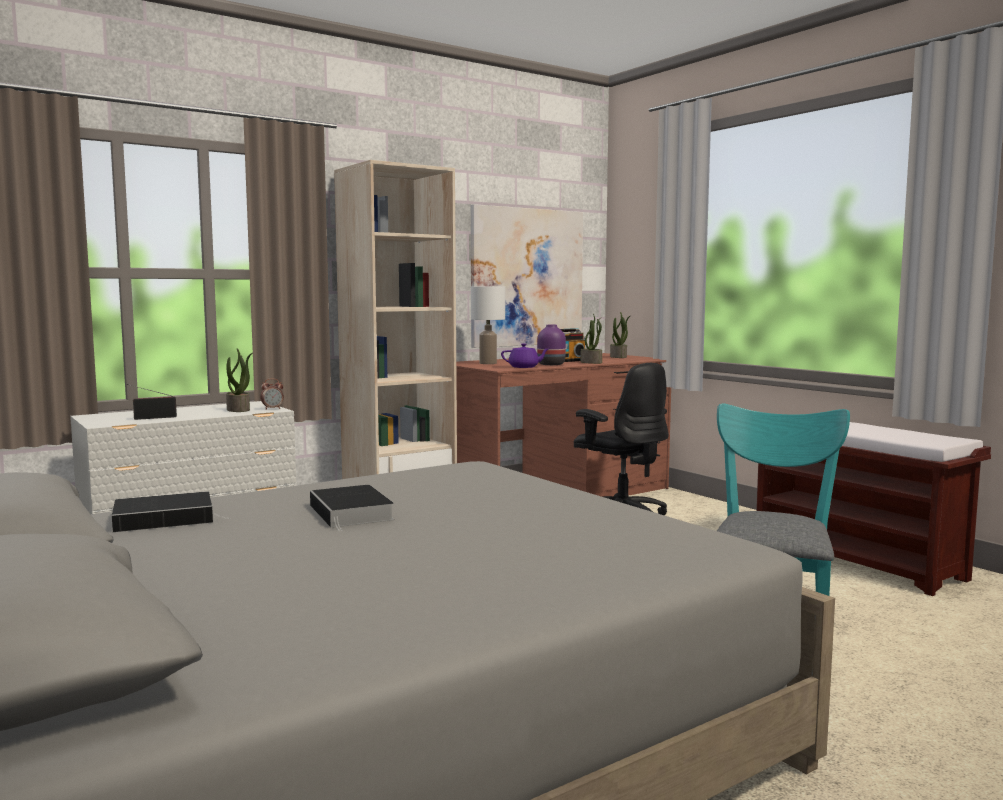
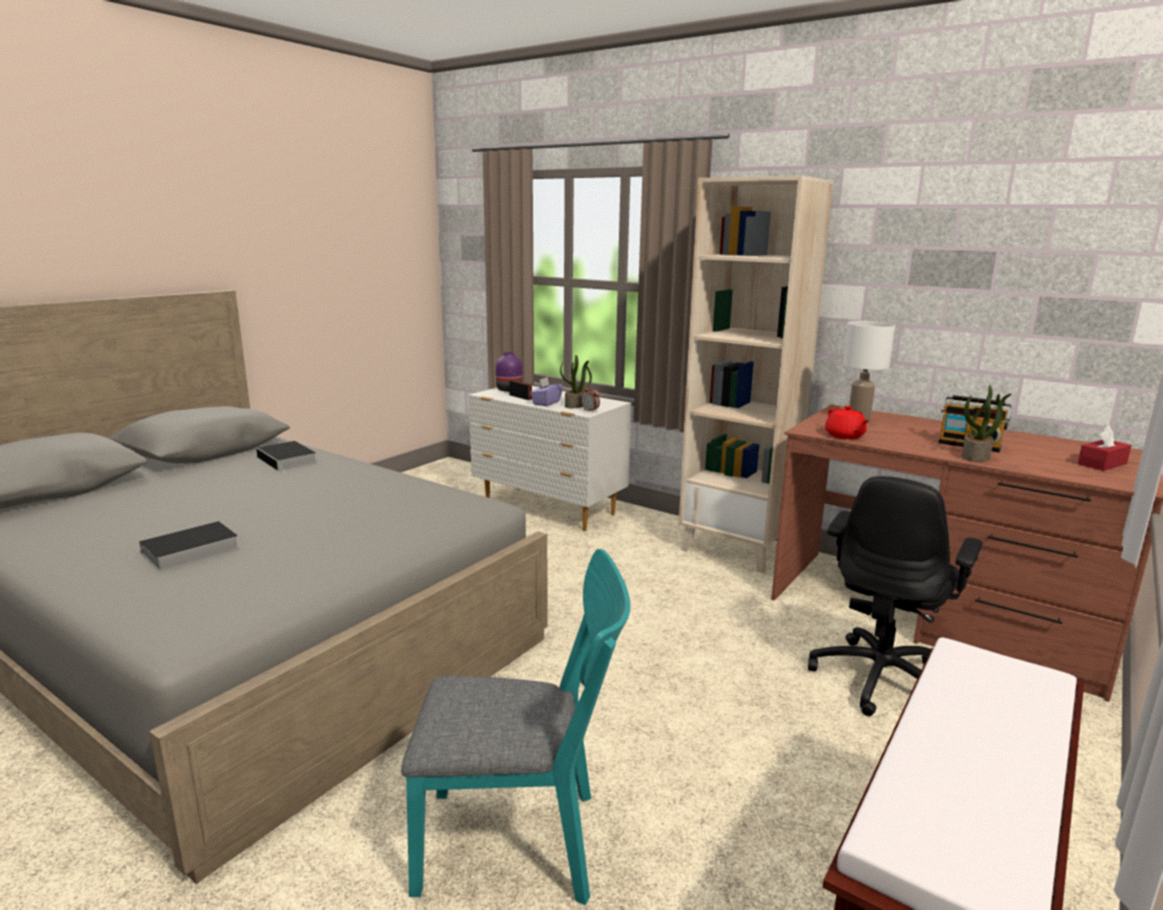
camera: 70 degrees right, 10 degrees up
book [310,485,394,531] -> book moved to [126,521,239,571]
picture [471,204,583,348] -> none
purple teapot [501,344,549,368] -> red teapot [825,406,869,439]
purple vase [537,325,566,365] -> purple vase moved to [496,352,523,392]
potted plant [610,312,631,358] -> red tissue box [1078,425,1132,471]
none -> purple tissue box [530,377,563,406]

